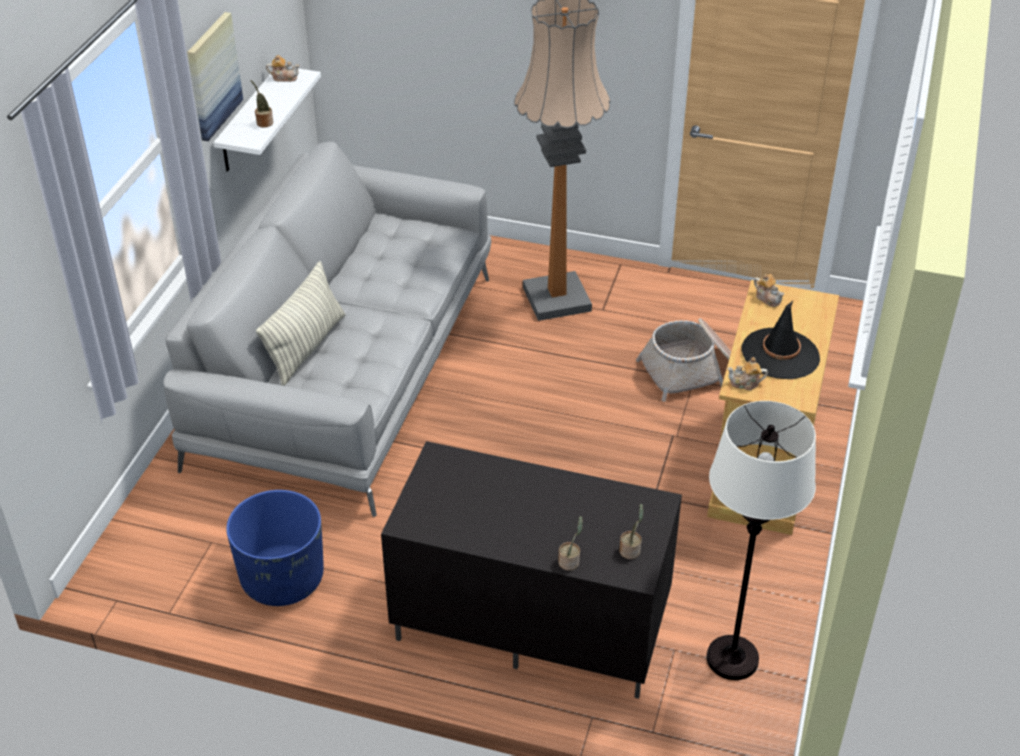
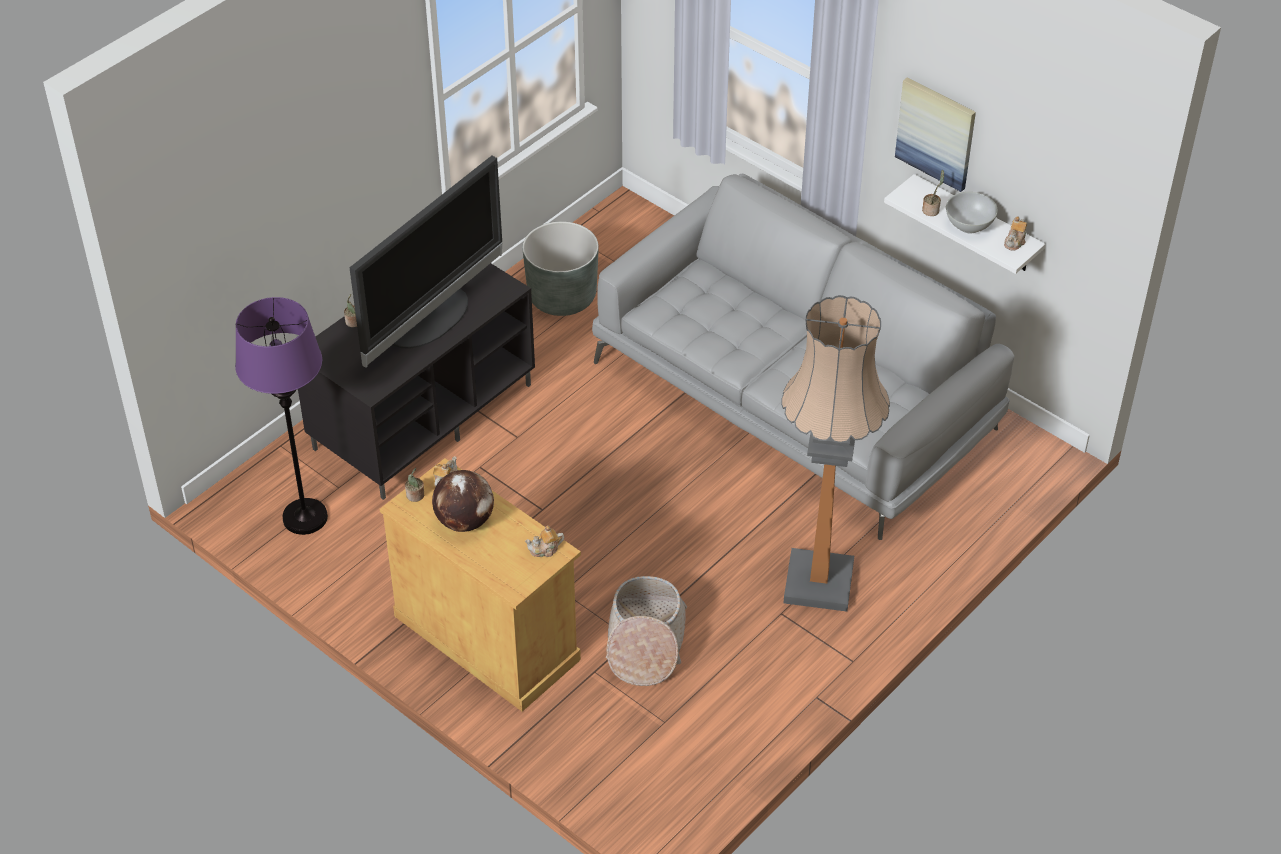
camera: 115 degrees right, 5 degrees up
blue planter [226,490,324,606] -> grey planter [522,221,599,316]
pillow [256,261,345,386] -> none
potted plant [619,504,644,559] -> potted plant moved to [405,468,424,502]
white floor lamp [706,401,816,680] -> purple floor lamp [235,297,328,535]
black hat [741,301,820,379] -> globe [432,470,494,532]
none -> television [349,156,502,367]
none -> white bowl [946,192,998,233]

